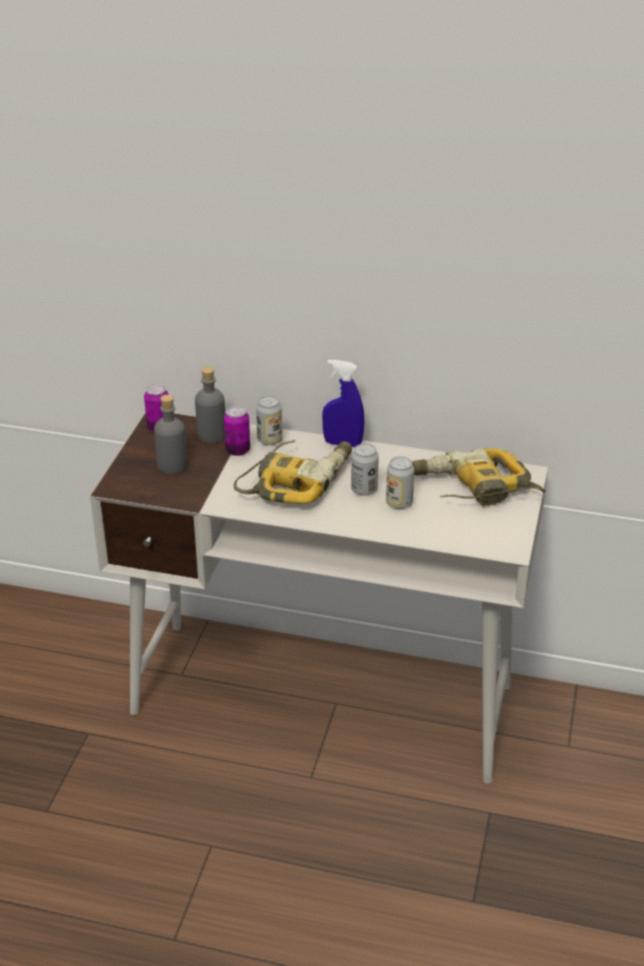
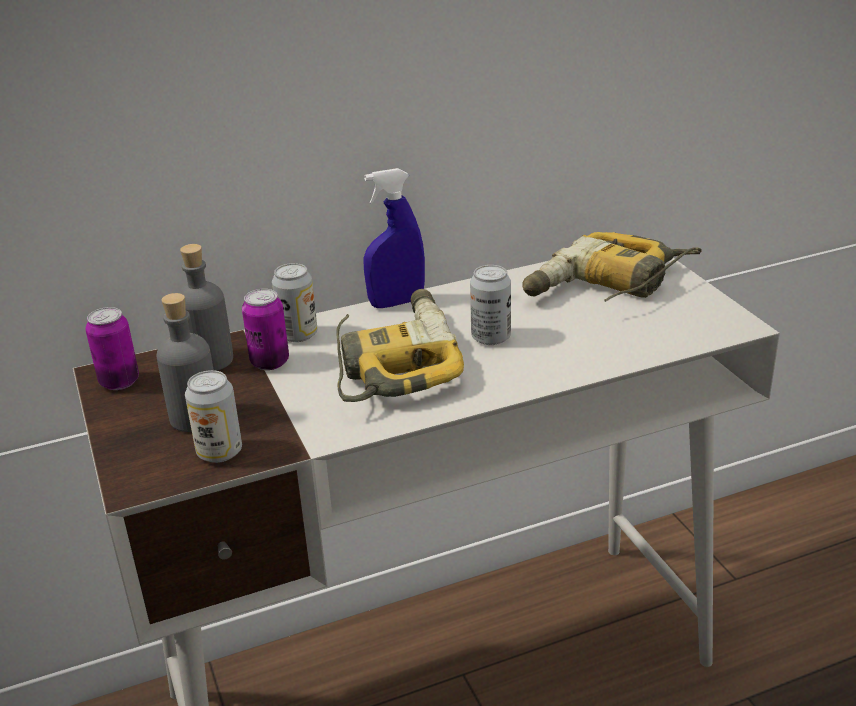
camera: 35 degrees left, 5 degrees down
can [386,456,414,509] -> can moved to [185,370,242,463]

